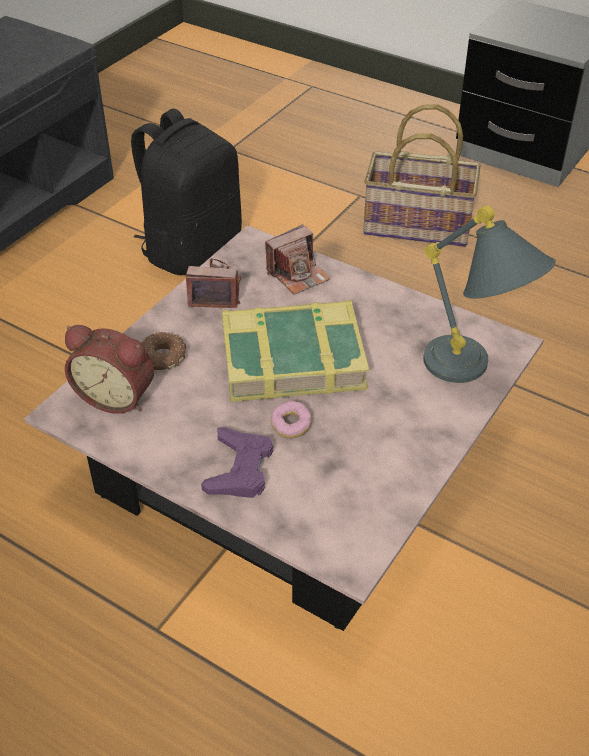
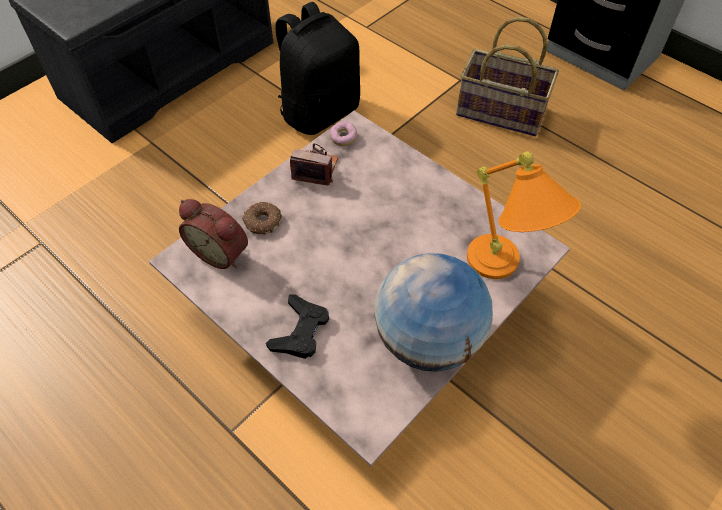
camera: 10 degrees right, 10 degrees up
purple game controller [201,427,273,498] -> black game controller [266,295,329,359]
book [222,300,369,402] -> none
camera [265,224,331,294] -> none
donut [270,401,312,439] -> donut moved to [330,121,357,146]
grey table lamp [423,205,556,383] -> orange table lamp [467,151,581,279]
none -> globe [374,253,493,371]

